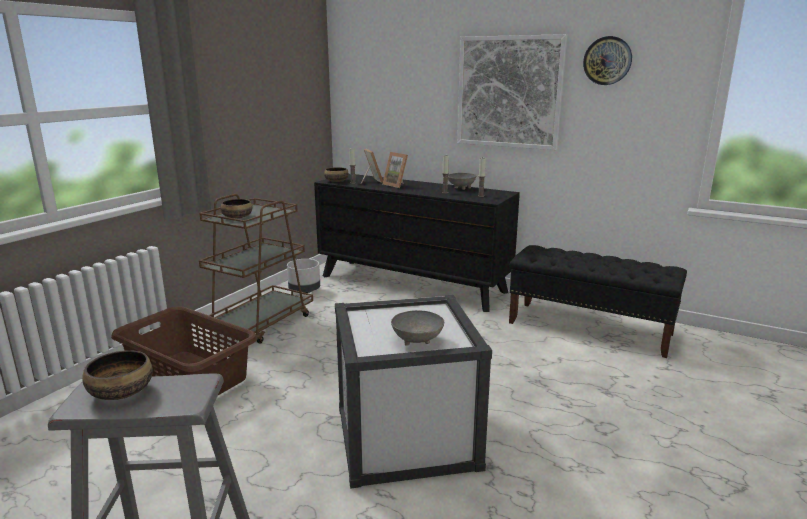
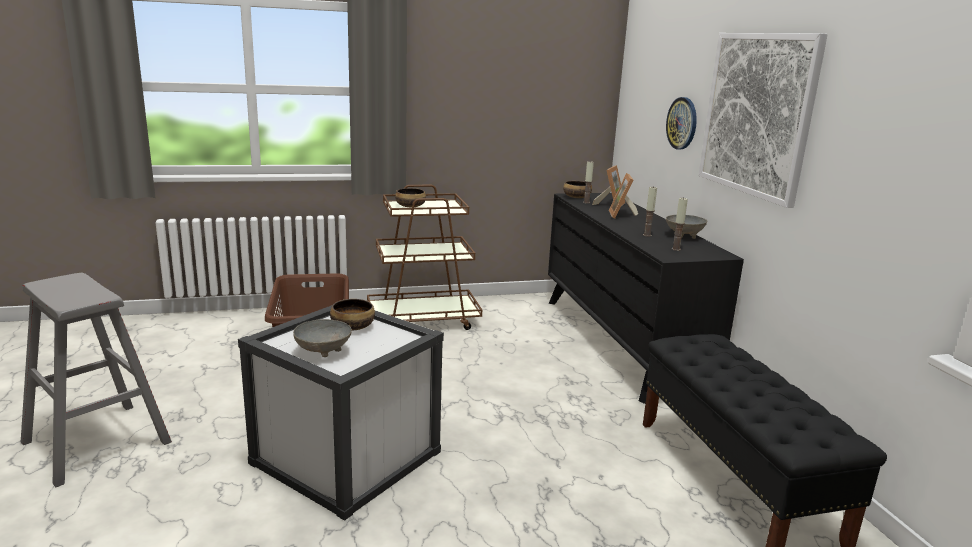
camera: 45 degrees right, 0 degrees up
bowl [82,350,153,400] -> bowl moved to [330,299,375,330]
grey planter [287,259,320,293] -> none
wall clock [583,36,632,85] -> wall clock moved to [666,97,697,149]

